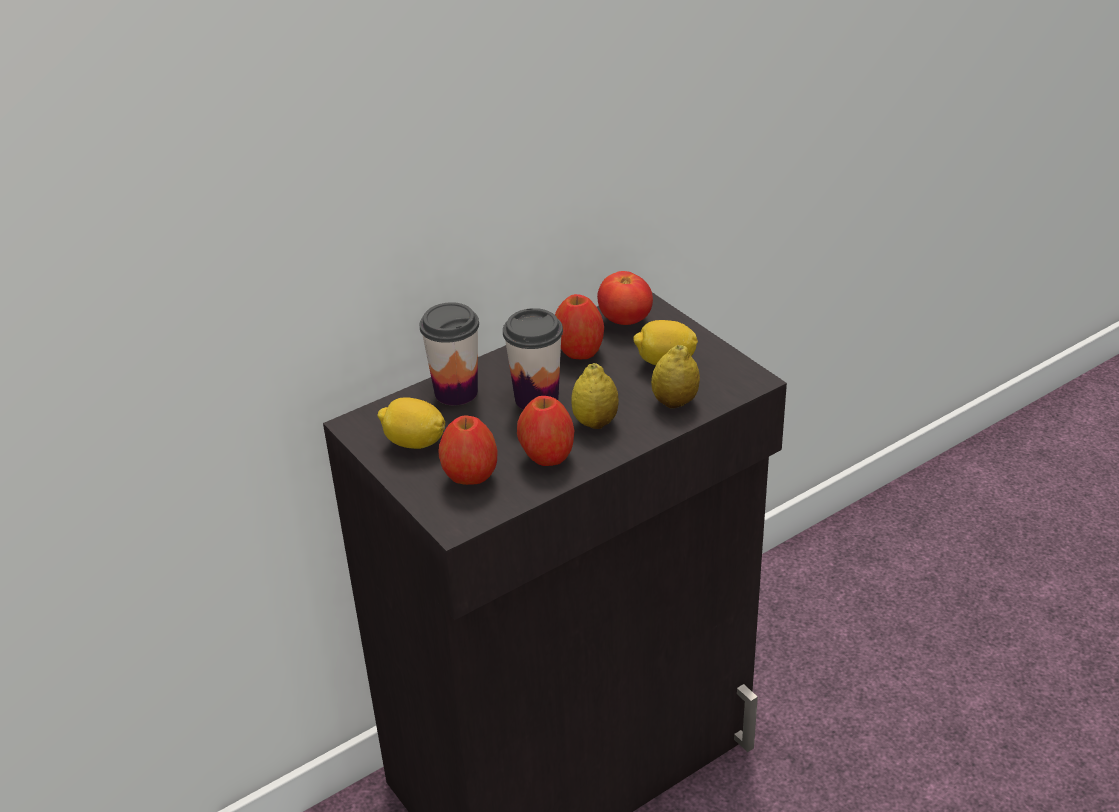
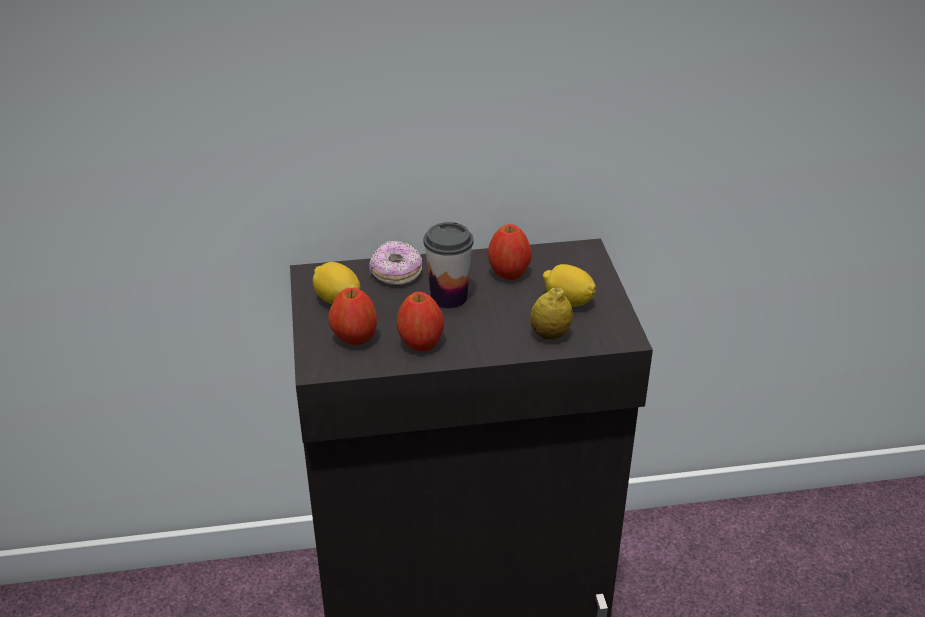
camera: 25 degrees right, 0 degrees up
cup [420,302,479,406] -> donut [369,241,422,285]
lemon [571,363,619,429] -> none
tomato [597,271,653,325] -> none

